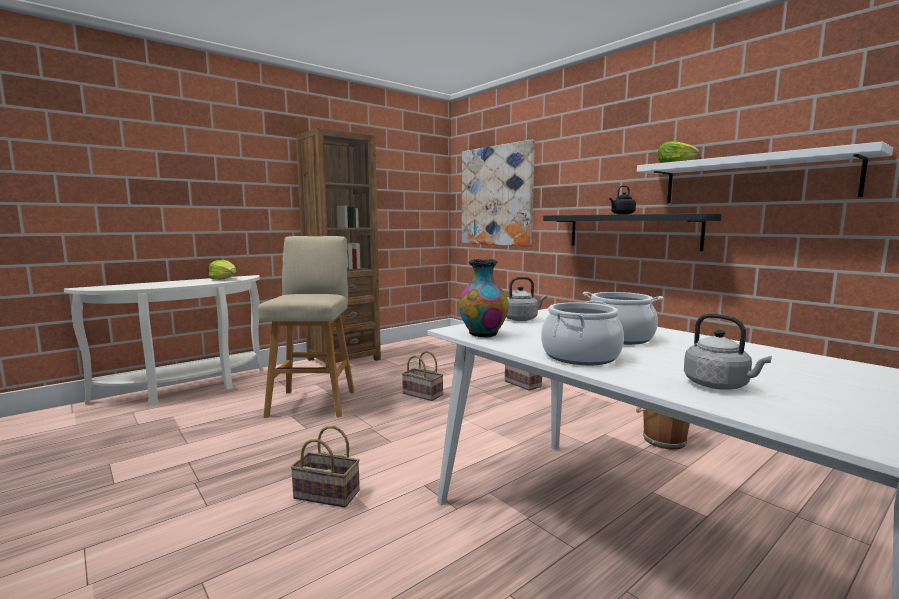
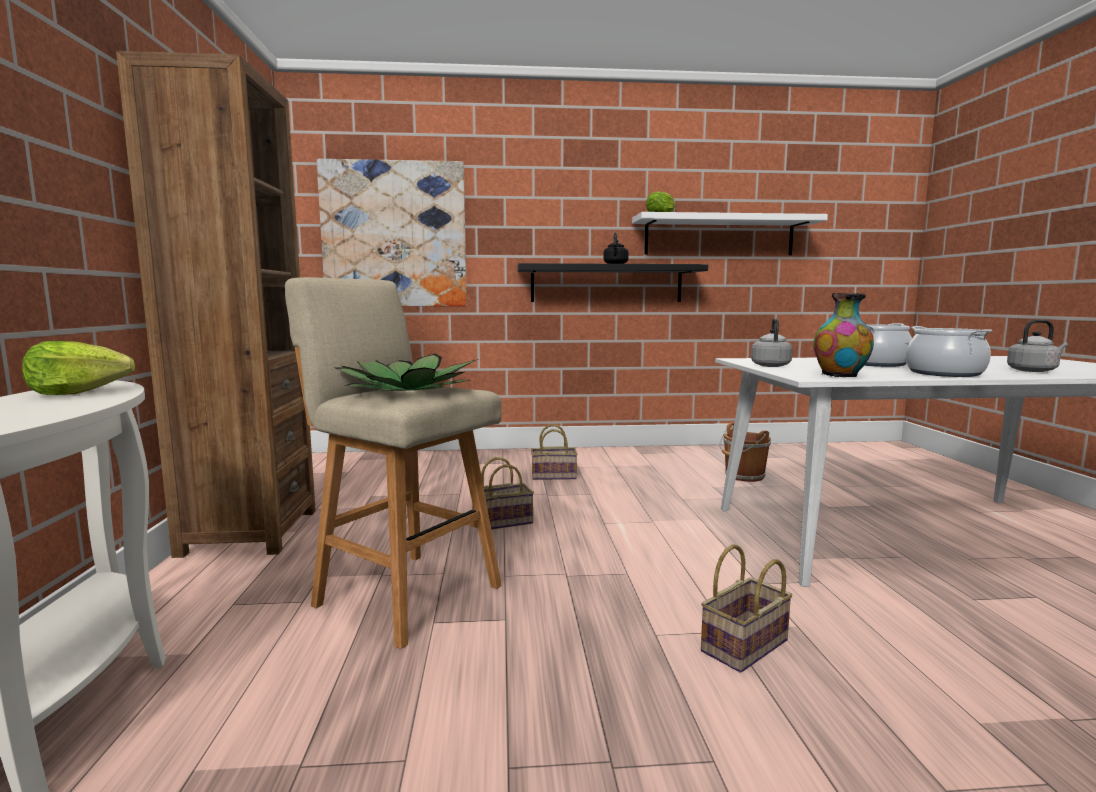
camera: 55 degrees left, 0 degrees up
none -> potted plant [335,354,479,391]

